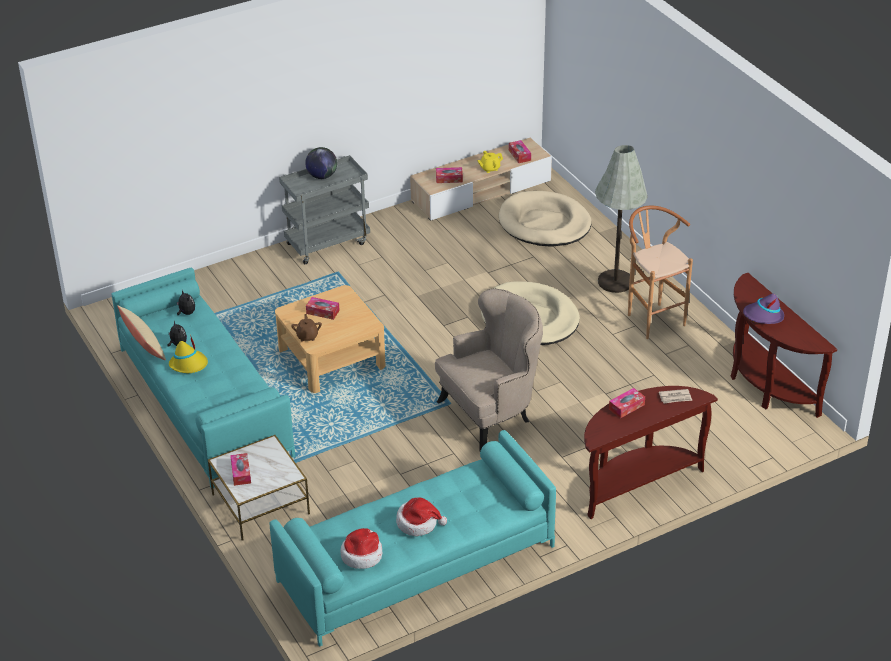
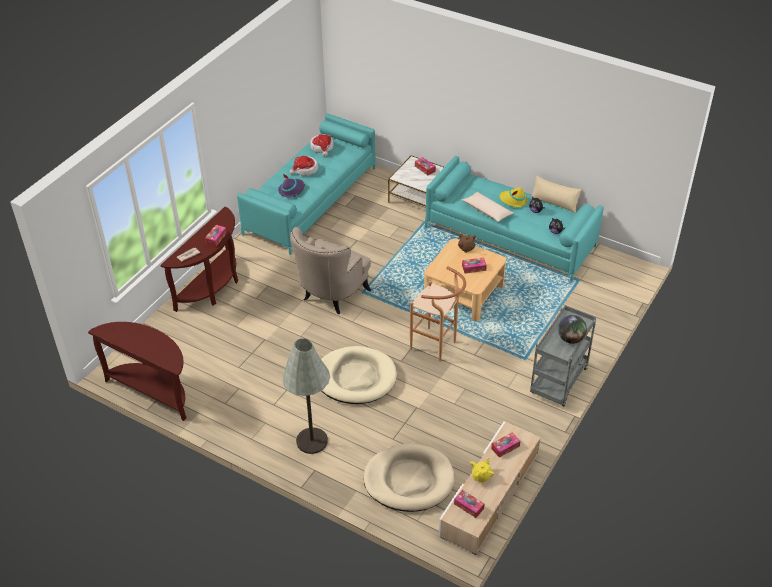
camera: 150 degrees right, 5 degrees up
brown stool [628,206,693,339] -> brown stool moved to [410,266,466,361]
purple hat [743,293,784,324] -> purple hat moved to [278,173,305,197]
none -> beige pillow [462,192,514,222]

